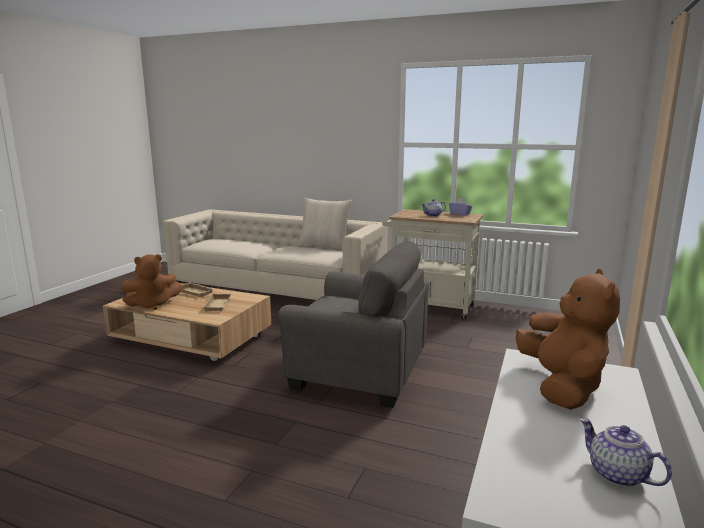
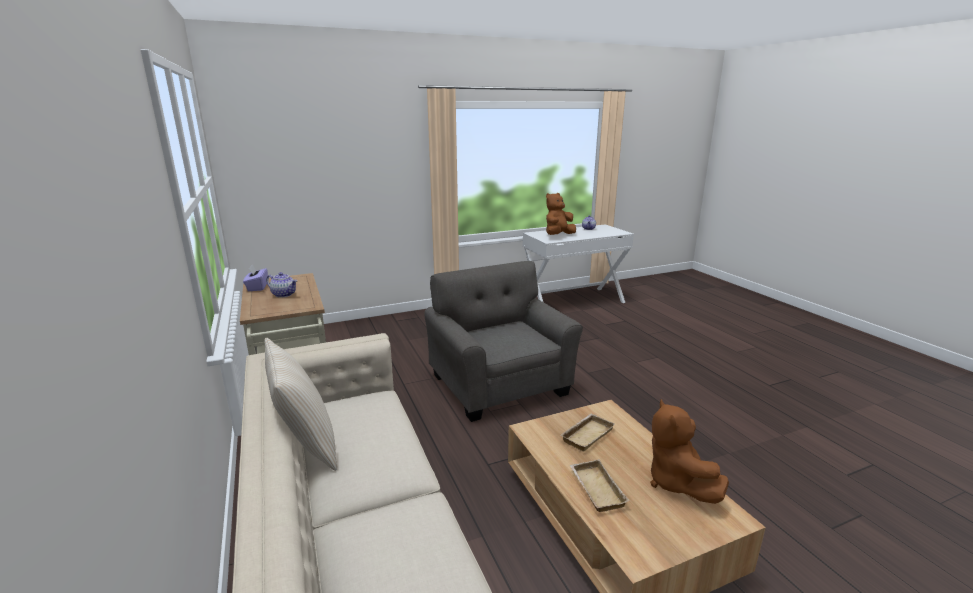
camera: 135 degrees left, 5 degrees up
brown plush toy [121,254,182,310] -> brown plush toy turned 120 degrees counterclockwise [650,399,729,504]

